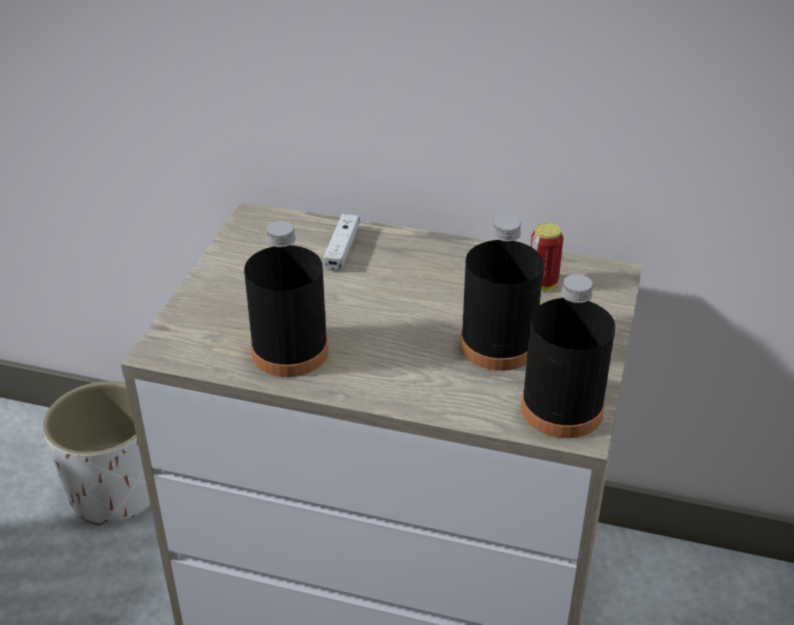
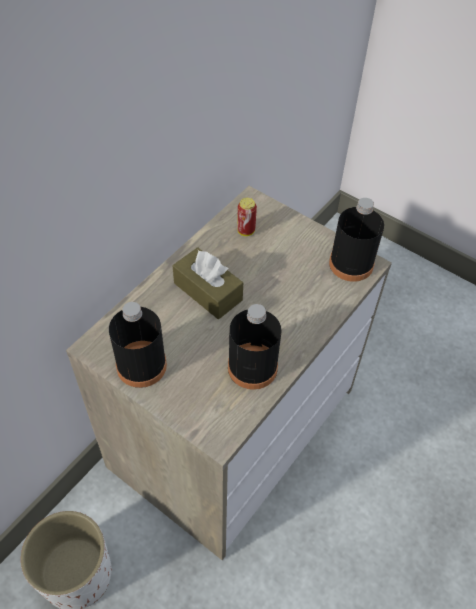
camera: 70 degrees left, 15 degrees up
white game controller [324,214,360,271] -> none
black bottle [460,215,544,371] -> black bottle moved to [109,302,167,388]
none -> brown tissue box [173,247,243,319]

